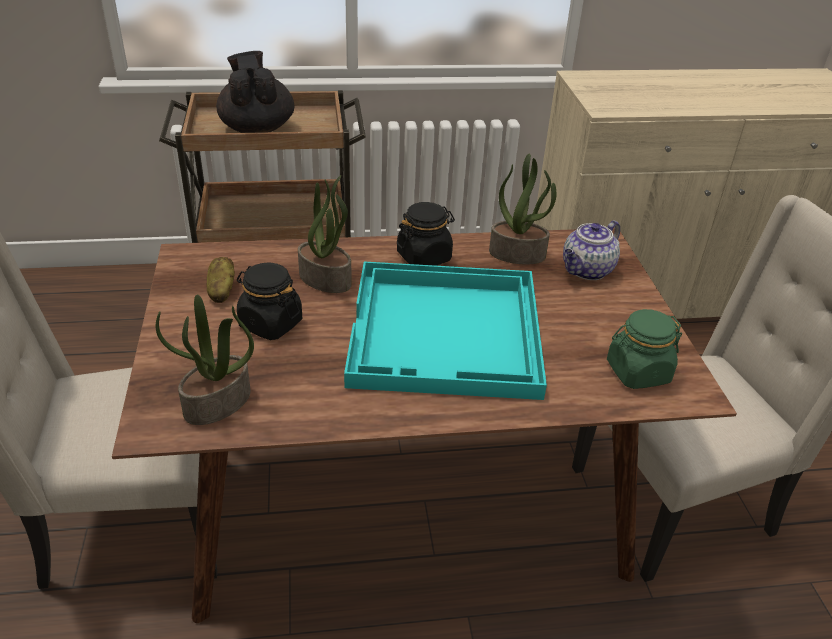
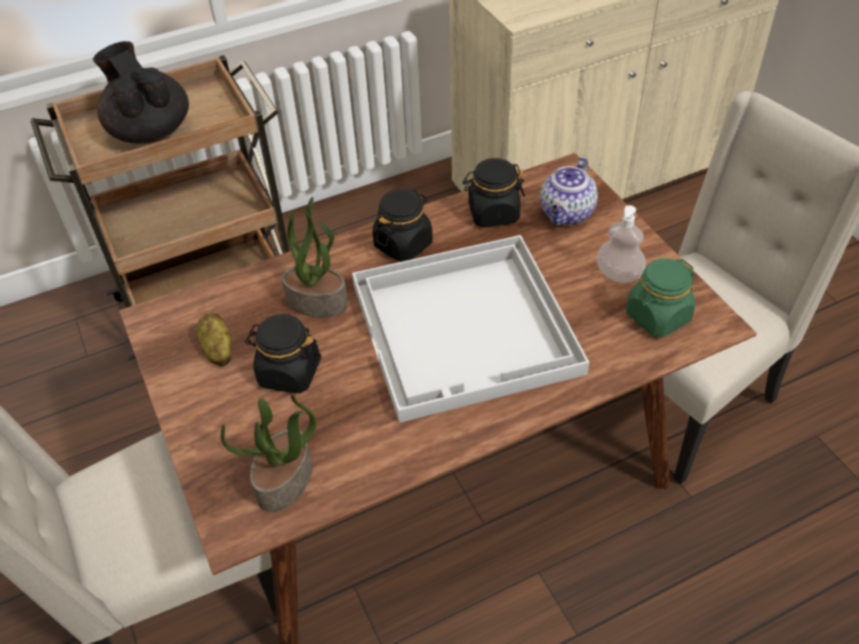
camera: 15 degrees left, 10 degrees up
turquoise tray [344,261,547,400] -> white tray [352,235,589,423]
potted plant [489,153,556,264] -> black jar [463,158,525,227]
none -> soap dispenser [596,205,646,283]

